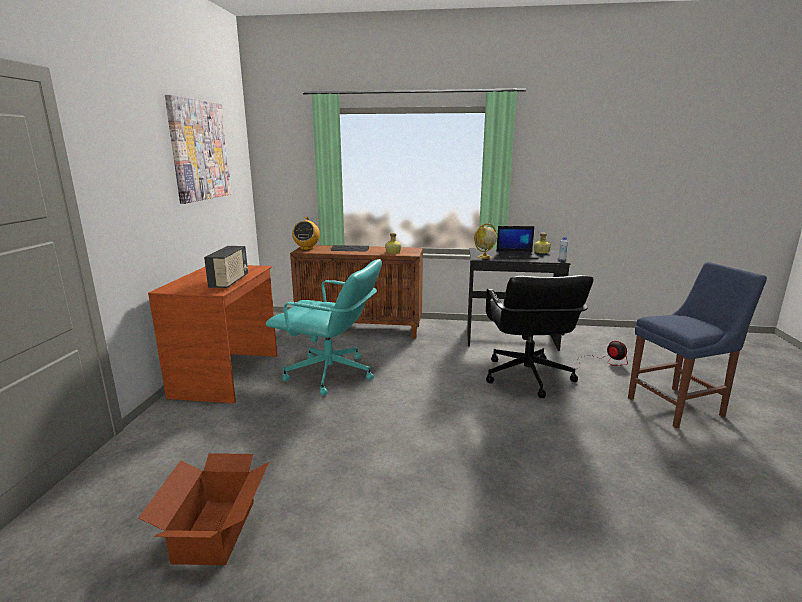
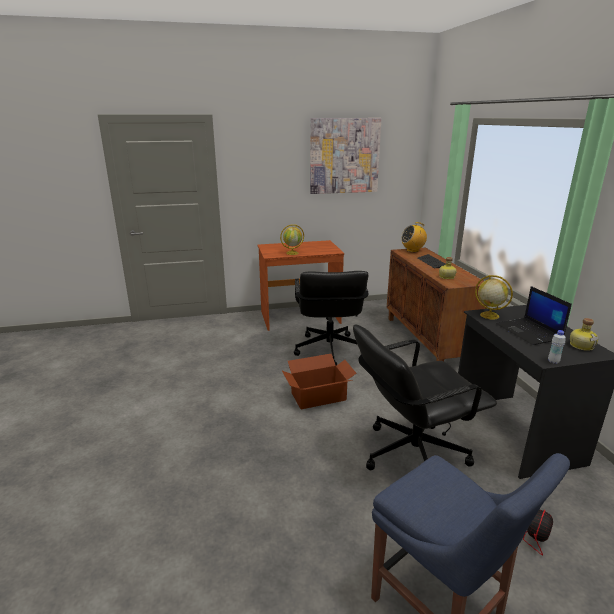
camera: 70 degrees right, 5 degrees up
cardboard box [138,453,269,565] -> cardboard box moved to [282,354,357,409]
radio [204,246,248,288] -> globe [280,224,304,255]
turquoise office chair [266,259,382,395] -> black office chair [294,271,368,366]

